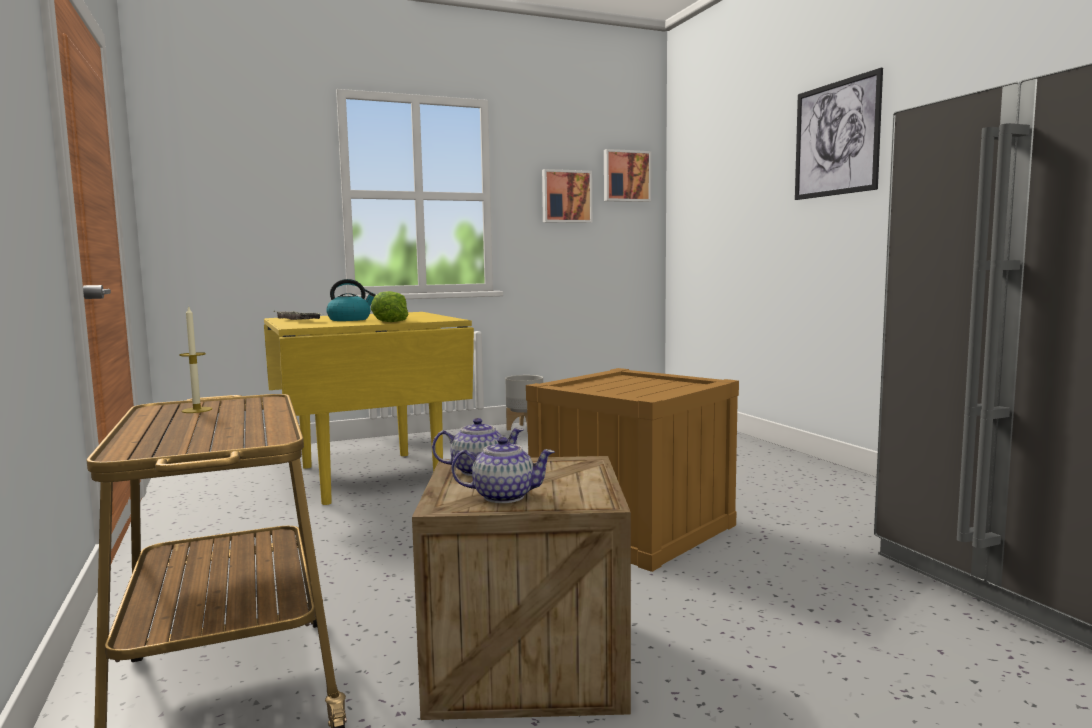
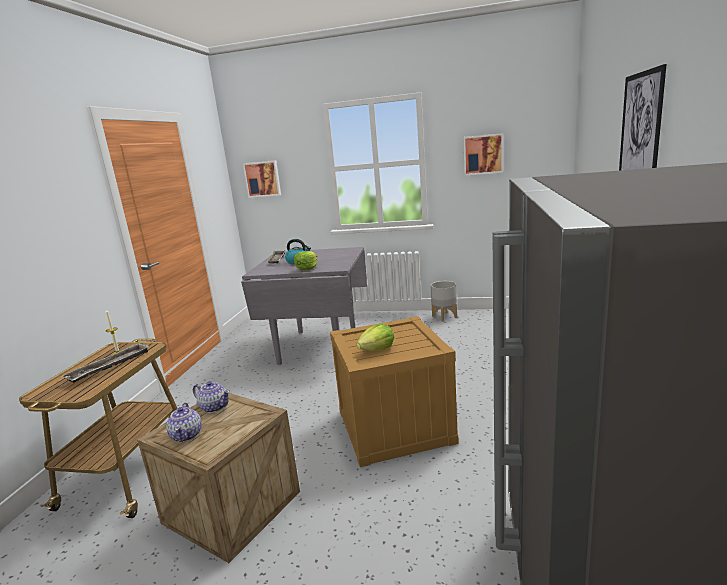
camera: 35 degrees right, 10 degrees up
yellow dining table [264,312,474,505] -> grey dining table [241,247,367,365]
teapot [451,437,555,503] -> teapot turned 45 degrees clockwise [166,403,202,442]
picture [604,149,651,202] -> picture moved to [243,160,281,198]
none -> tray [62,343,149,383]
none -> lettuce [356,324,394,351]

